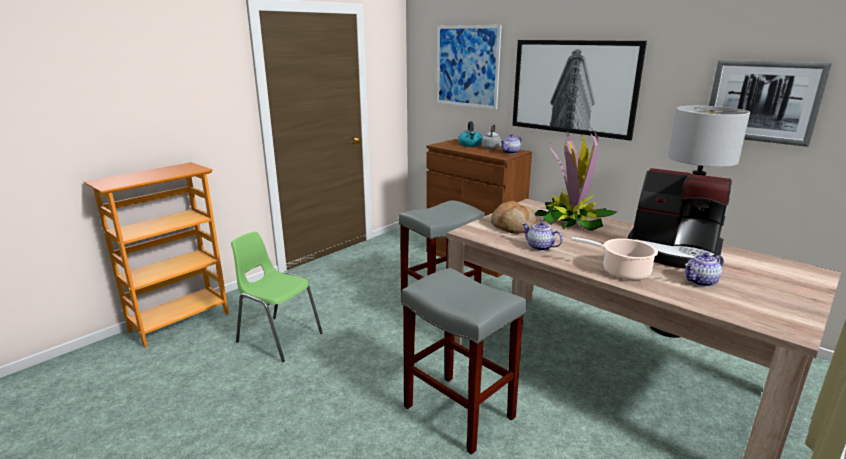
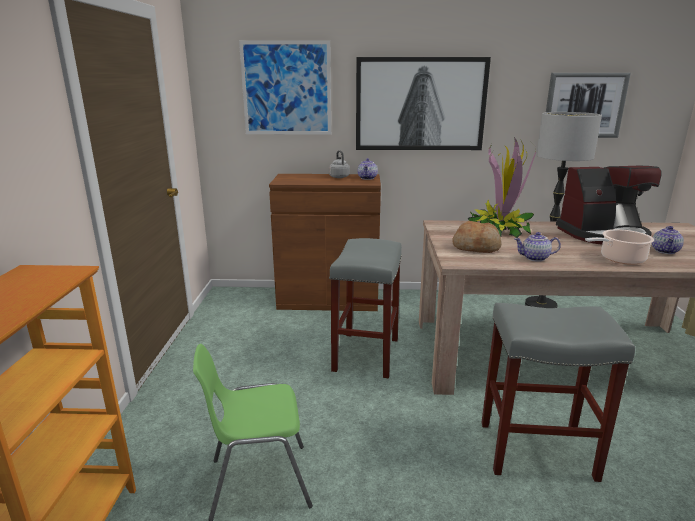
camera: 40 degrees left, 0 degrees up
kettle [458,121,482,147] -> none

